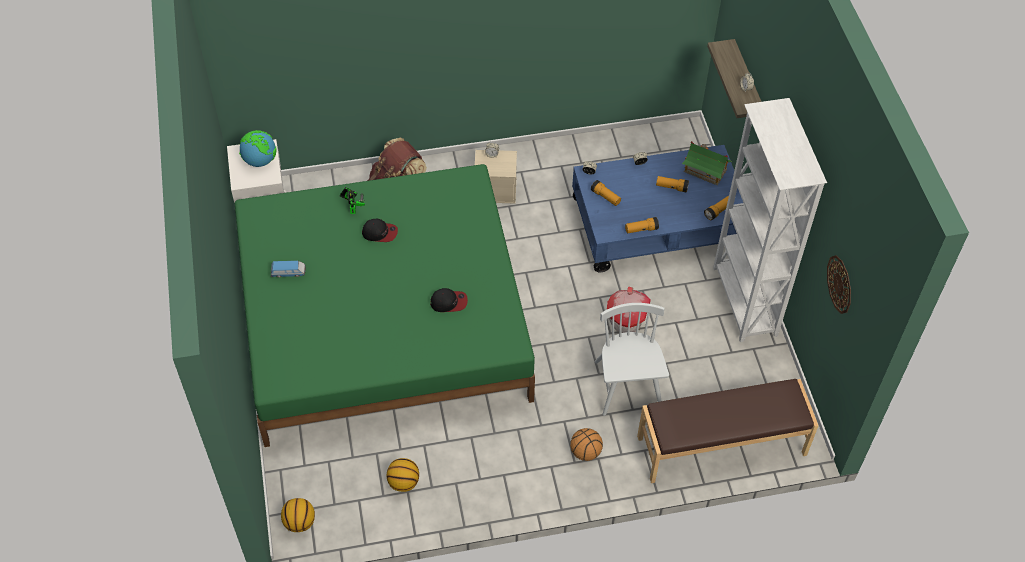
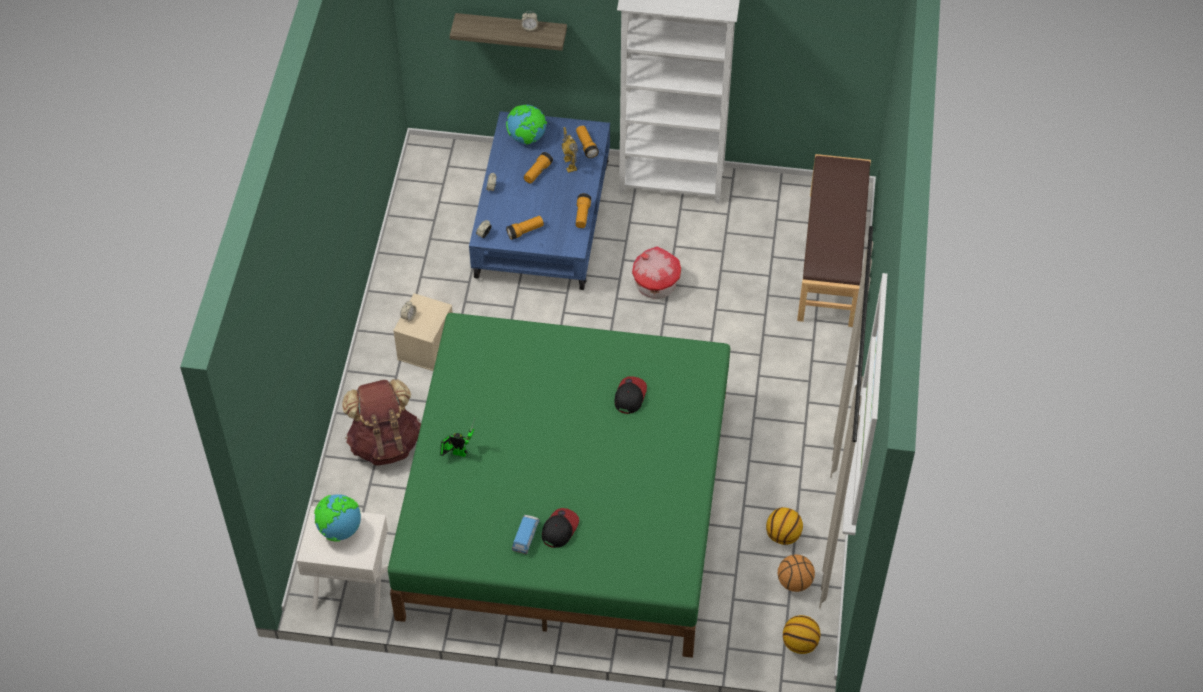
camera: 70 degrees left, 0 degrees up
cap [362,218,398,242] -> cap moved to [542,508,579,548]
basketball [570,428,603,461] -> basketball moved to [778,554,815,592]
white chair [595,303,669,416] -> none
toy house [682,141,732,185] -> globe [506,105,547,144]
wall clock [827,255,851,314] -> none
none -> toy robot [562,127,578,173]

